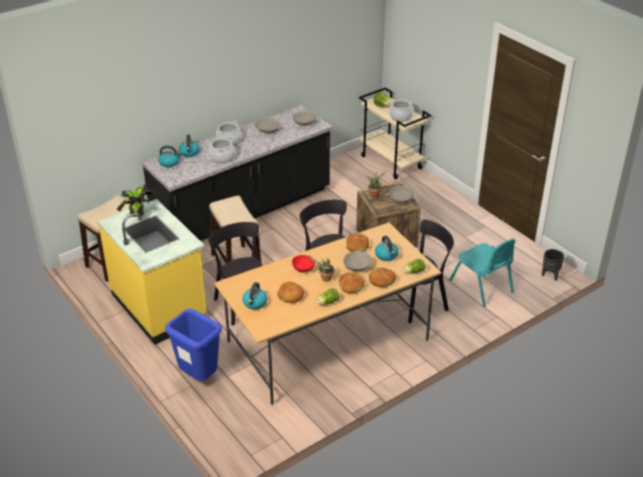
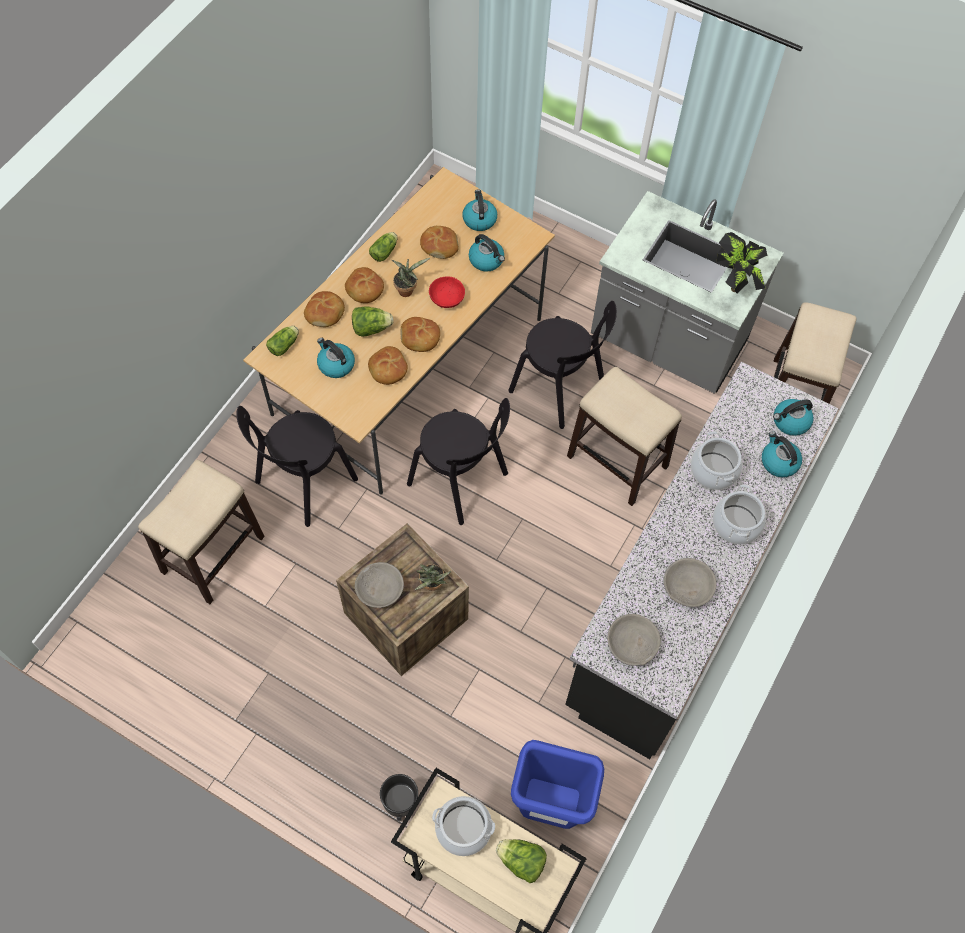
camera: 155 degrees right, 25 degrees up
yellow counter [98,199,207,345] -> grey counter [591,191,784,394]
blue trash can [165,309,222,381] -> blue trash can moved to [511,740,604,829]
grey bowl [343,251,372,271] -> lettuce [352,306,393,337]
turquoise chair [449,239,515,307] -> stool [138,460,265,604]
black planter [542,249,564,281] -> black planter moved to [380,774,418,821]
none -> bread [400,317,440,352]
none -> kettle [469,234,505,272]

